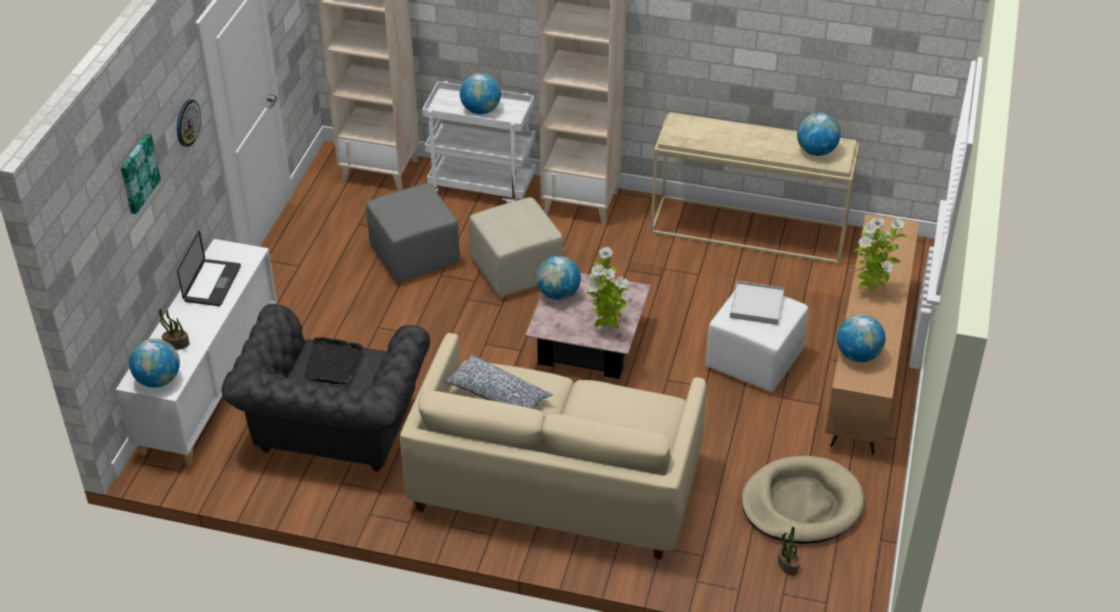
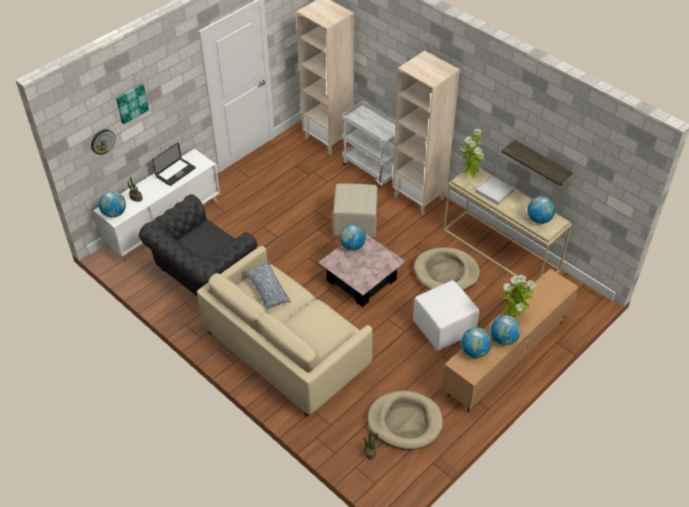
camera: 30 degrees right, 5 degrees up
wall clock [177,99,201,147] -> wall clock moved to [91,129,116,155]
black tray [304,337,364,384] -> none
grey ottoman [366,183,460,283] -> none
globe [460,73,501,114] -> globe moved to [490,315,521,345]
potted plant [586,247,629,329] -> potted plant moved to [460,129,484,178]
white tray [730,281,784,325] -> white tray moved to [475,175,515,205]
none -> beige dog bed [414,247,480,291]
none -> shelf [501,140,572,185]

